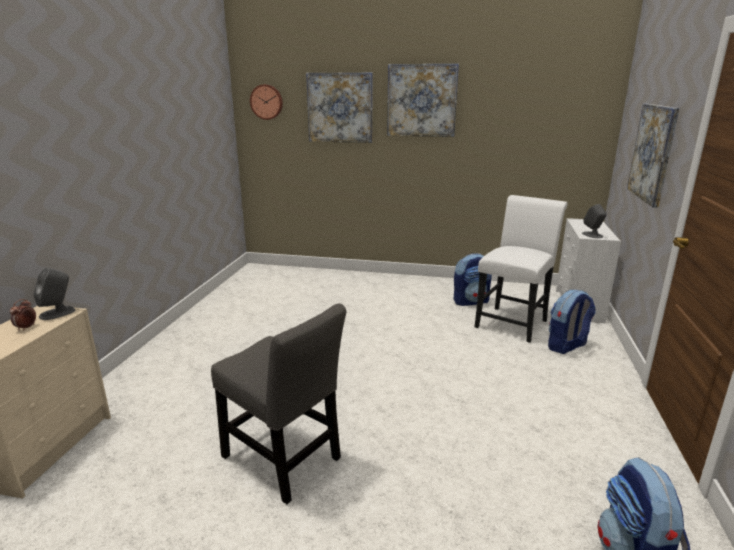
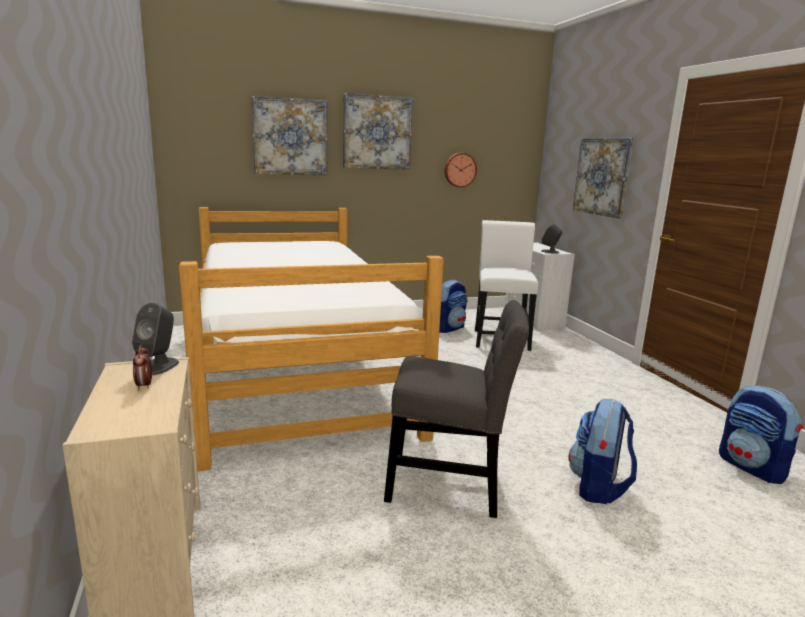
camera: 30 degrees left, 5 degrees down
wall clock [250,85,283,120] -> wall clock moved to [445,153,477,188]
backpack [548,290,596,354] -> backpack moved to [568,399,637,504]
none -> bed [179,207,444,472]

